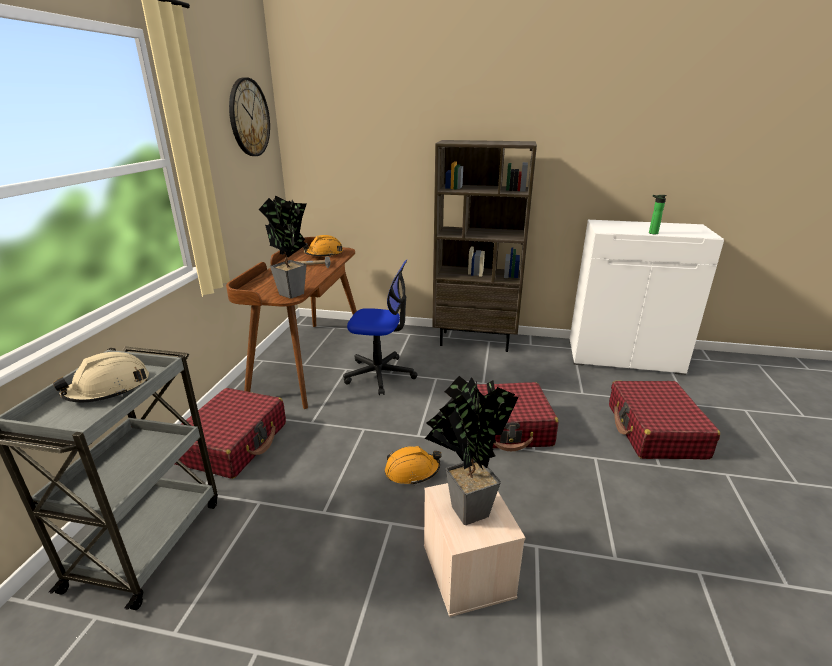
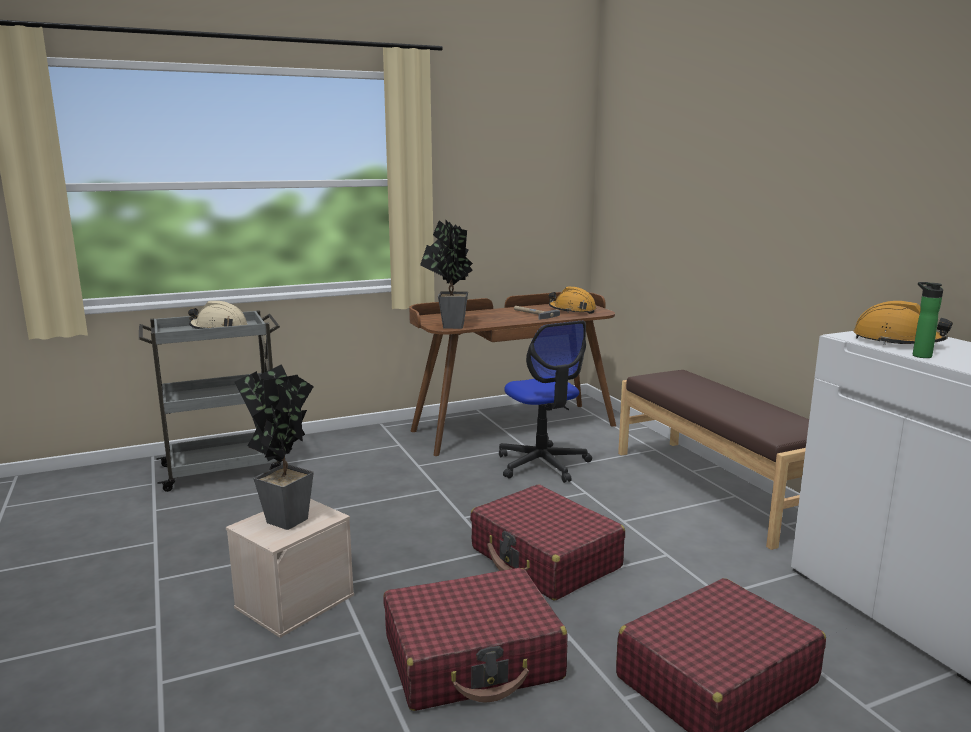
camera: 55 degrees right, 10 degrees down
red suitcase [175,388,286,479] -> red suitcase moved to [383,568,568,711]
wall clock [229,77,270,156] -> none
orange hard hat [385,446,442,485] -> orange hard hat moved to [854,301,953,345]
brown bookcase [432,140,537,352] -> brown bench [618,370,809,550]

